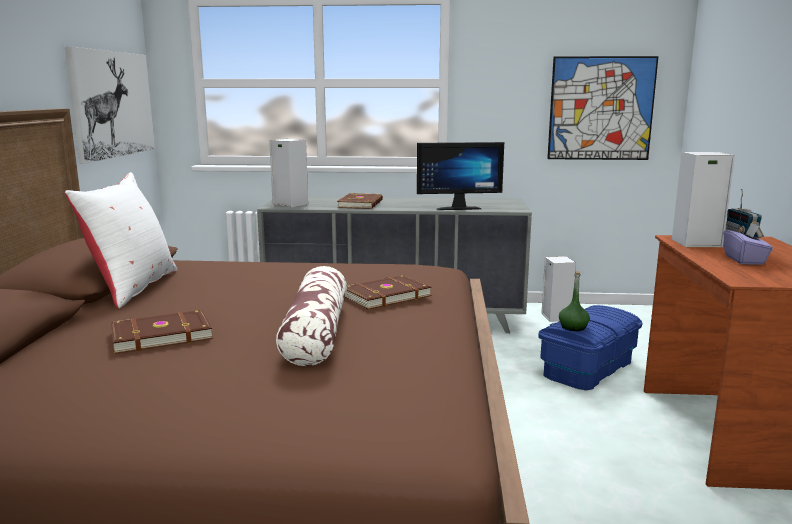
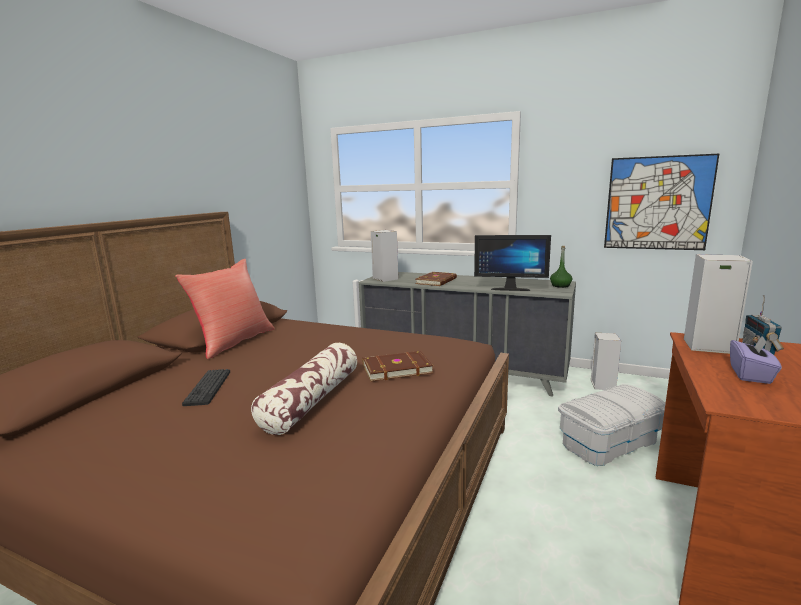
camera: 20 degrees right, 0 degrees up
picture [65,46,155,164] -> none
white pillow [65,172,178,308] -> red pillow [175,259,275,359]
brown book [111,310,213,354] -> keyboard [182,369,230,406]
blue storage box [538,305,643,391] -> white storage box [558,384,665,466]
green bottle [559,271,590,331] -> green bottle moved to [550,246,572,288]

